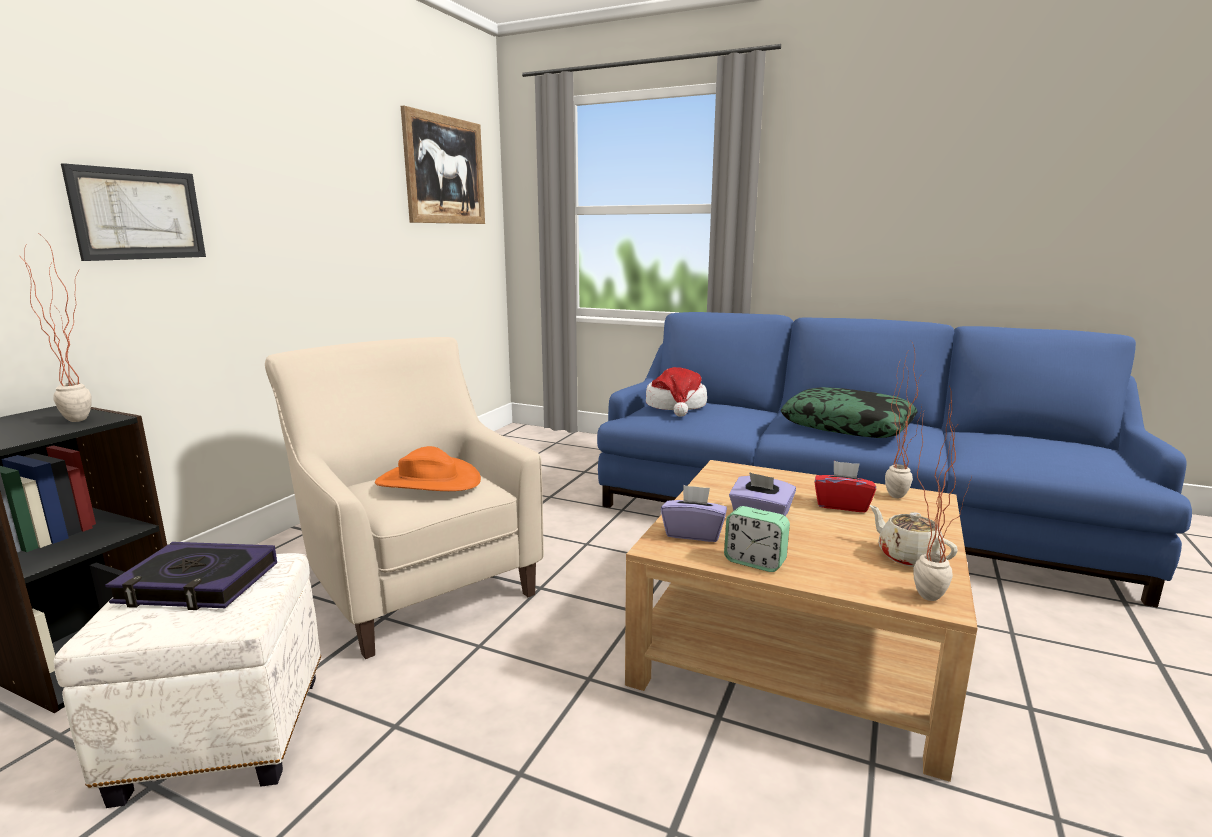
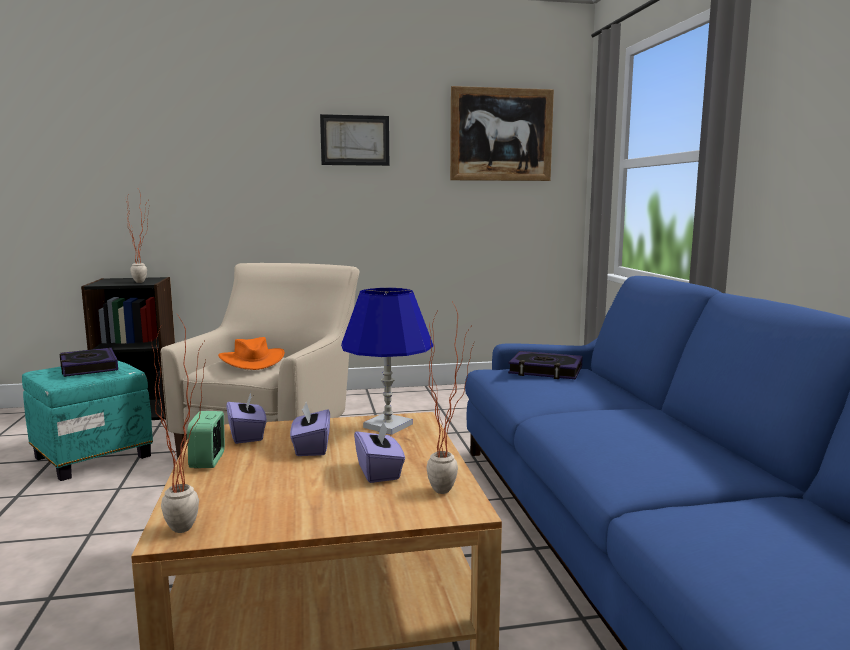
camera: 55 degrees right, 5 degrees down
white ottoman [54,553,321,808] -> turquoise ottoman [22,361,153,481]
picture [61,163,206,261] -> picture moved to [320,114,389,166]
hat [646,367,707,417] -> book [508,351,583,379]
pillow [781,387,918,438] -> none
red tissue box [814,461,876,512] -> purple tissue box [354,421,405,483]
beige teapot [870,505,958,567] -> none
none -> blue table lamp [341,288,433,435]

